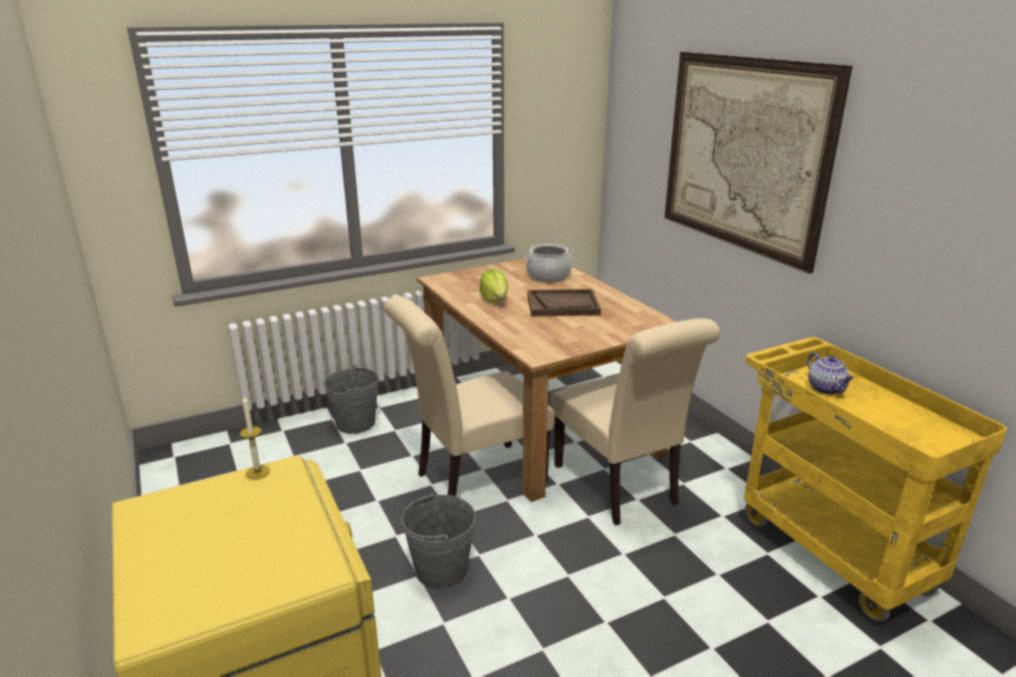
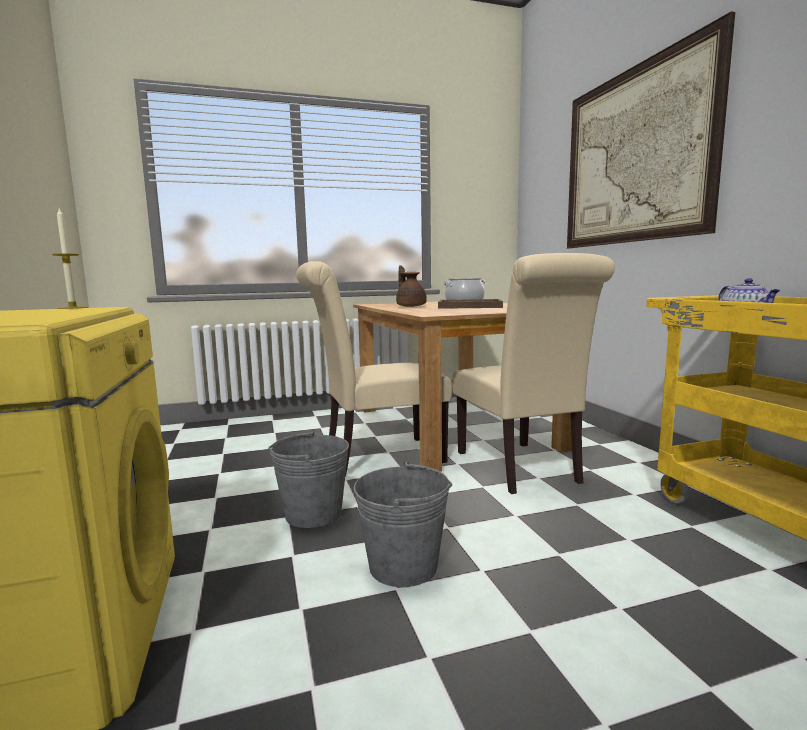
camera: 10 degrees right, 15 degrees down
grey bucket [324,365,380,434] -> grey bucket moved to [354,461,452,587]
lettuce [480,269,508,303] -> brown teapot [396,265,427,307]

